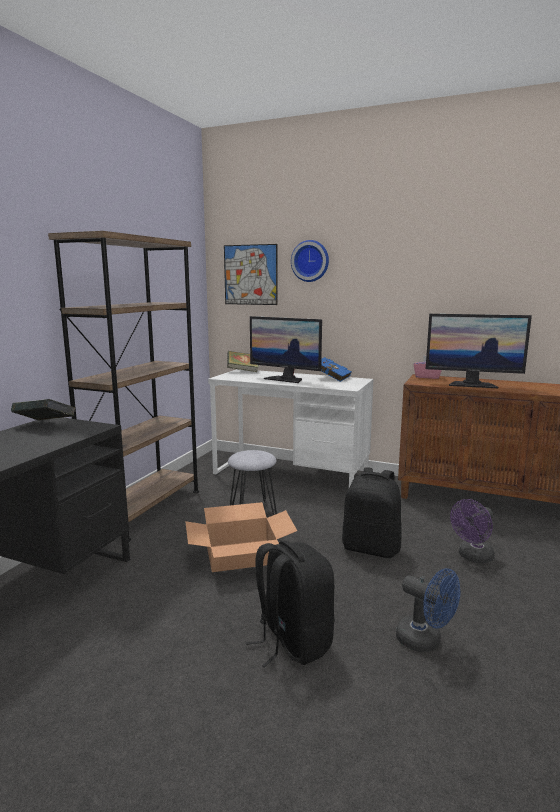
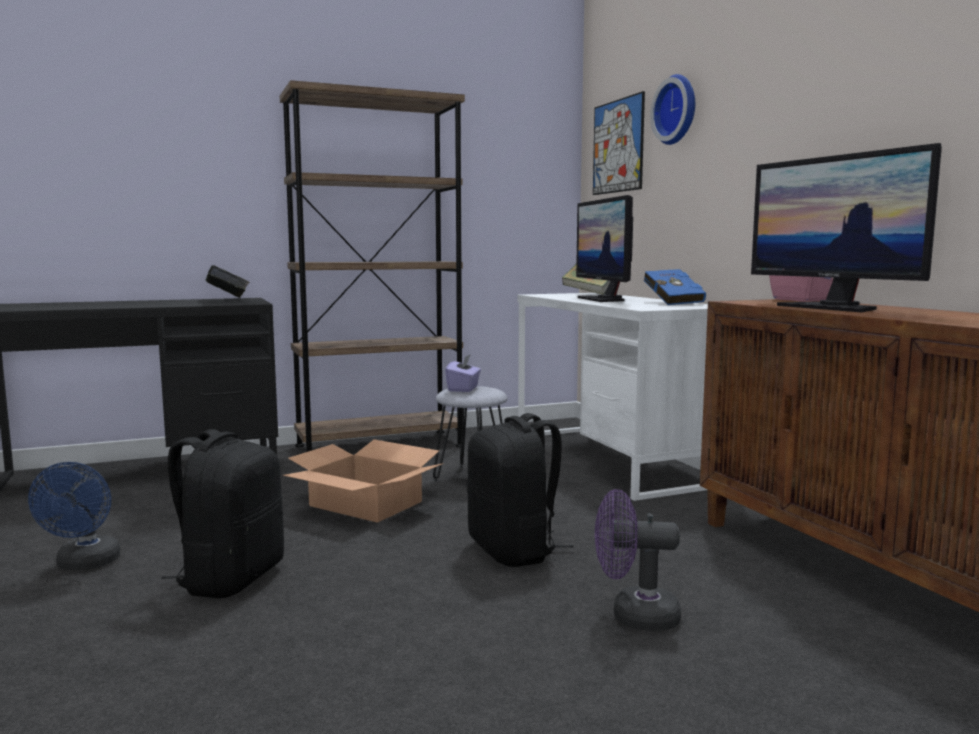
camera: 45 degrees right, 5 degrees down
blue fan [396,568,460,652] -> blue fan moved to [28,462,120,570]
none -> purple tissue box [445,354,481,392]

